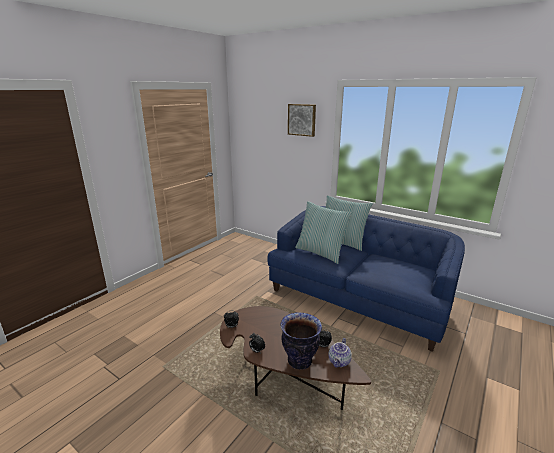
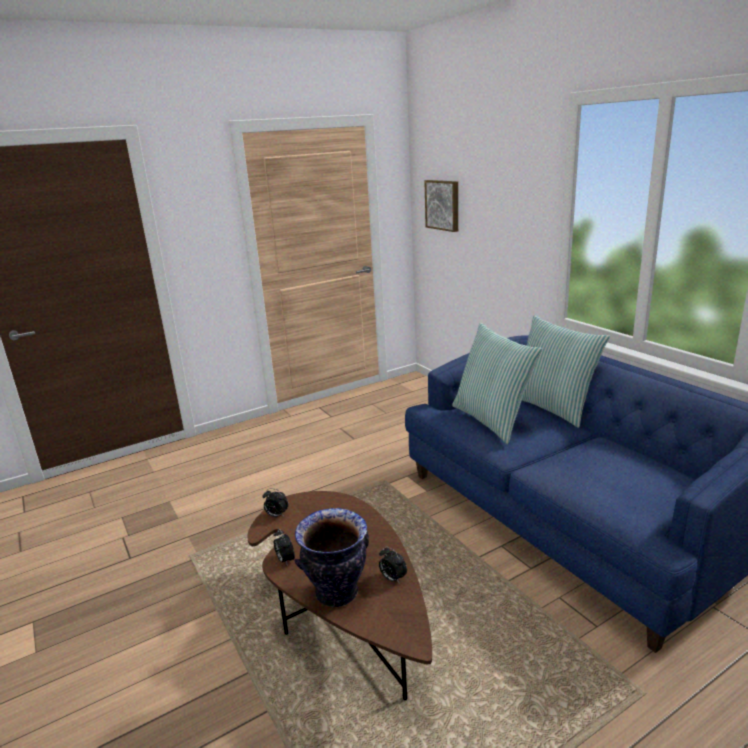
camera: 25 degrees right, 0 degrees up
picture [288,104,316,137] -> picture moved to [424,180,458,232]
teapot [328,338,352,368] -> none

